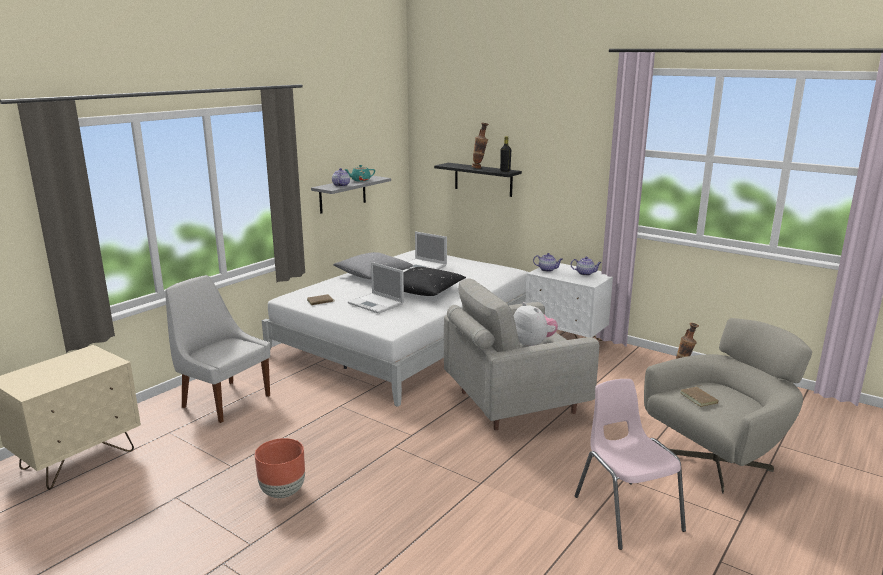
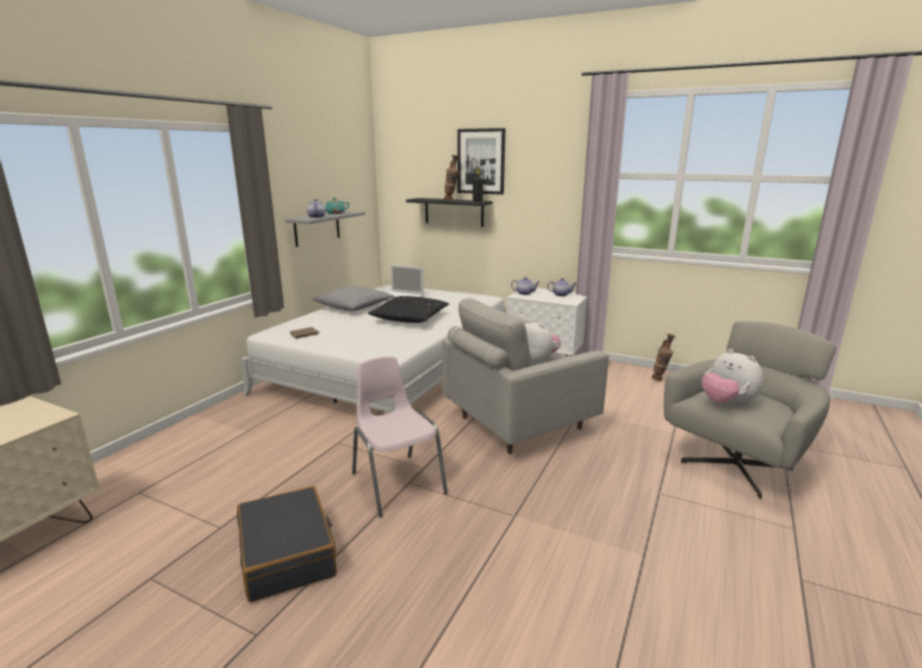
camera: 10 degrees left, 0 degrees up
white chair [166,275,270,423] -> none
brown planter [255,438,305,498] -> black suitcase [237,486,337,602]
laptop [348,262,404,314] -> none
pink chair [575,379,686,550] -> pink chair moved to [352,356,448,518]
brown book [680,385,719,407] -> plush toy [702,349,764,406]
none -> picture [457,128,506,195]

